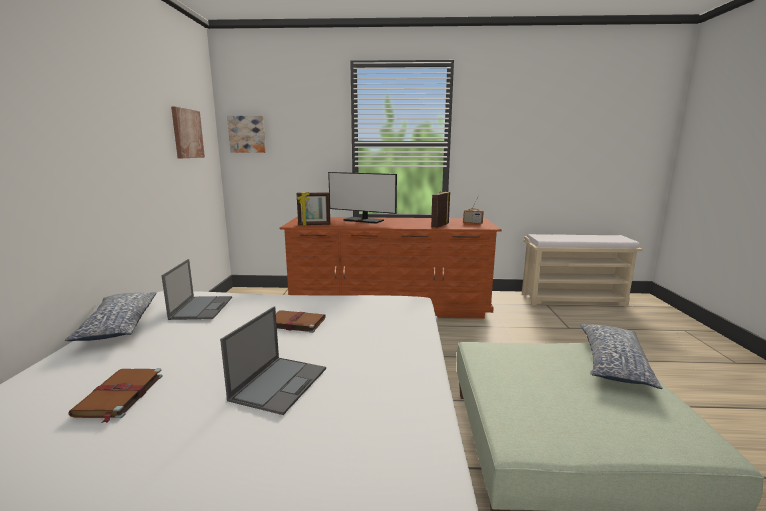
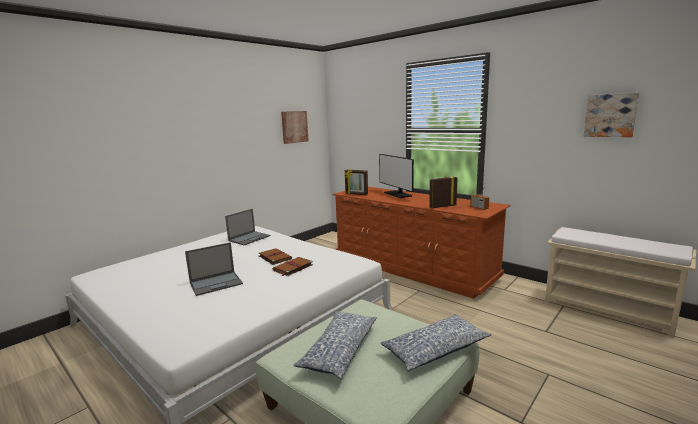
camera: 40 degrees right, 0 degrees up
pillow [65,292,157,341] -> pillow moved to [294,311,377,379]
brown book [68,369,163,423] -> brown book moved to [272,257,313,277]
picture [227,116,266,153] -> picture moved to [584,93,639,137]

